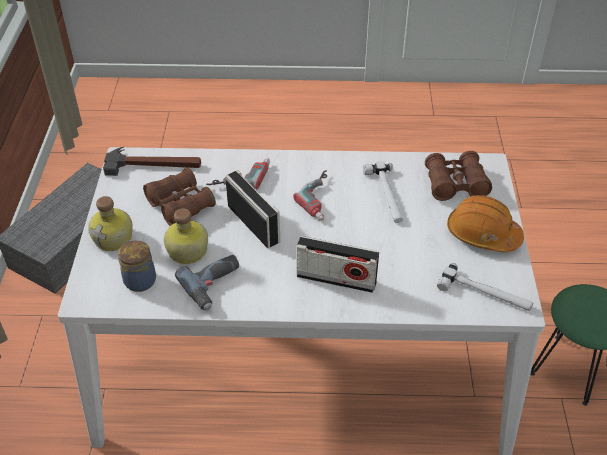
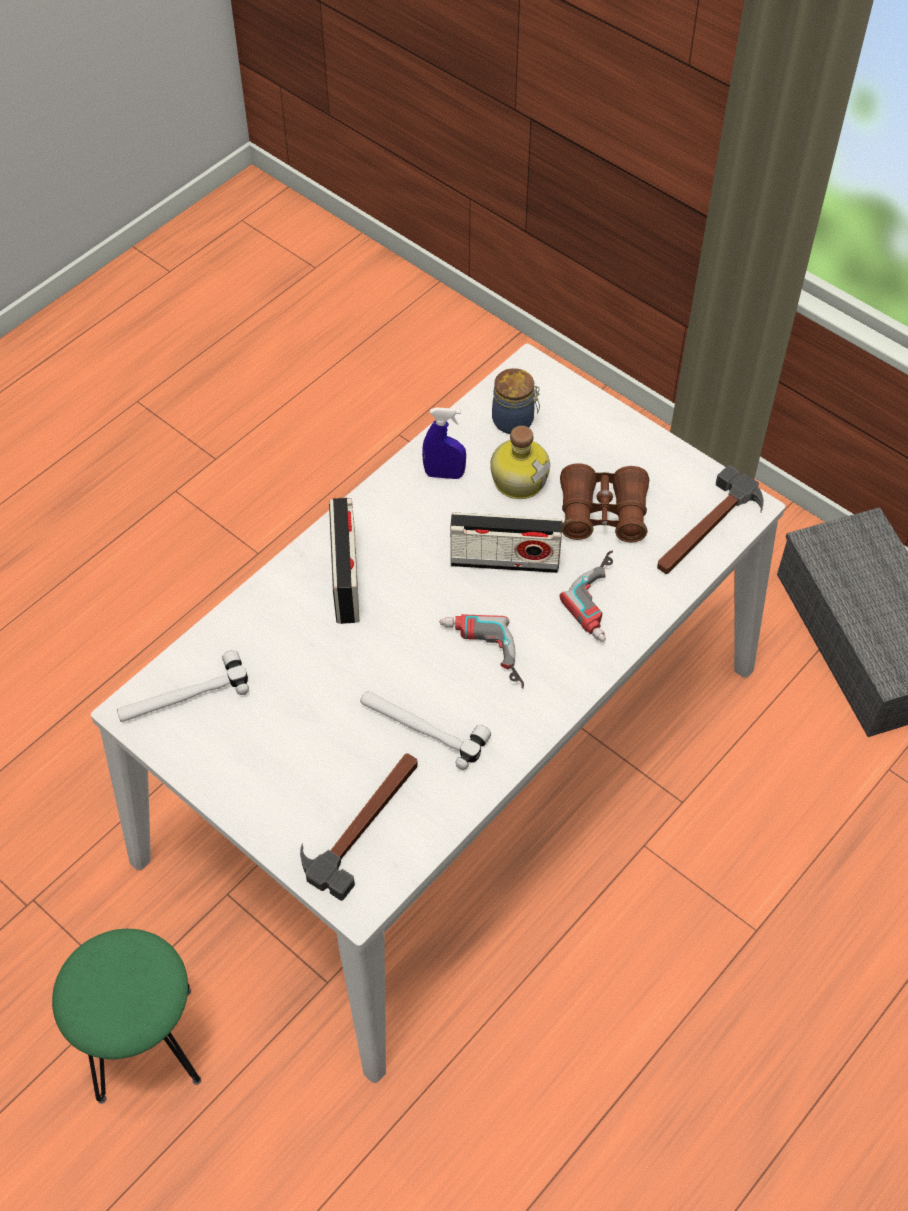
camera: 130 degrees right, 10 degrees up
bottle [88,196,133,251] -> none
power drill [175,255,239,310] -> blue spray bottle [422,407,466,479]
radio [296,236,379,293] -> radio turned 120 degrees clockwise [329,498,360,624]
brown binoculars [425,151,492,201] -> hammer [300,753,418,901]
orange hard hat [447,195,524,252] -> none

